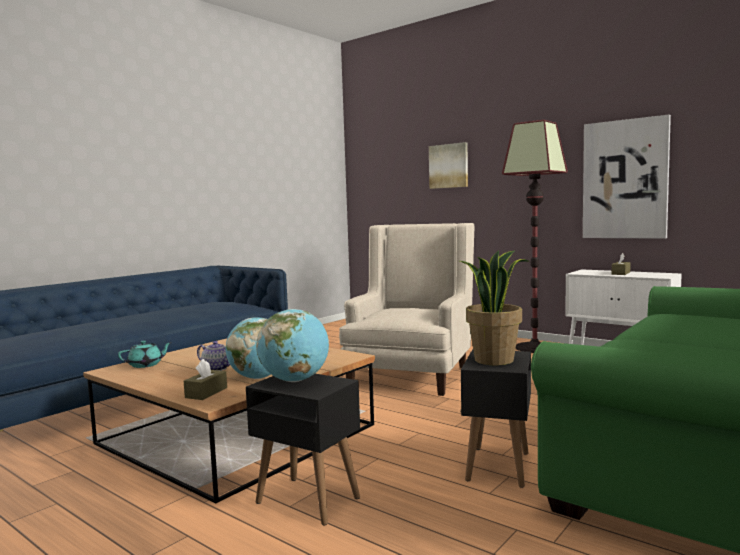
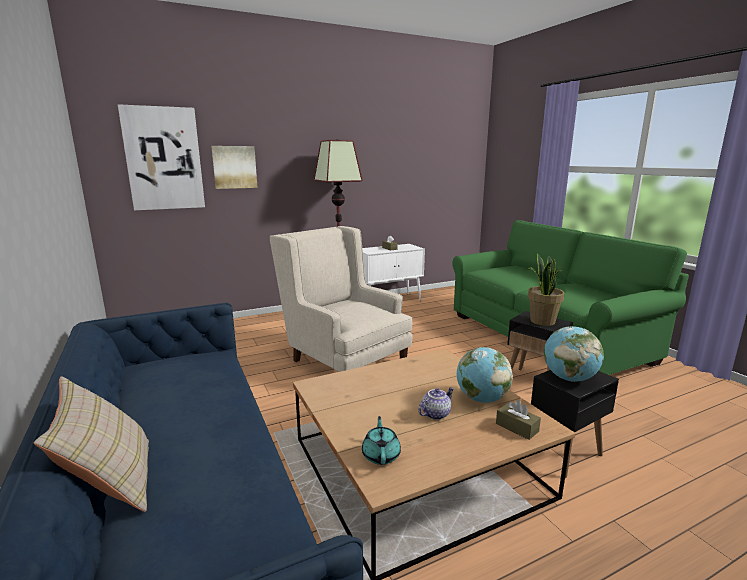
camera: 65 degrees left, 10 degrees up
picture [583,115,671,239] -> picture moved to [118,104,205,210]
none -> beige pillow [34,376,149,512]

